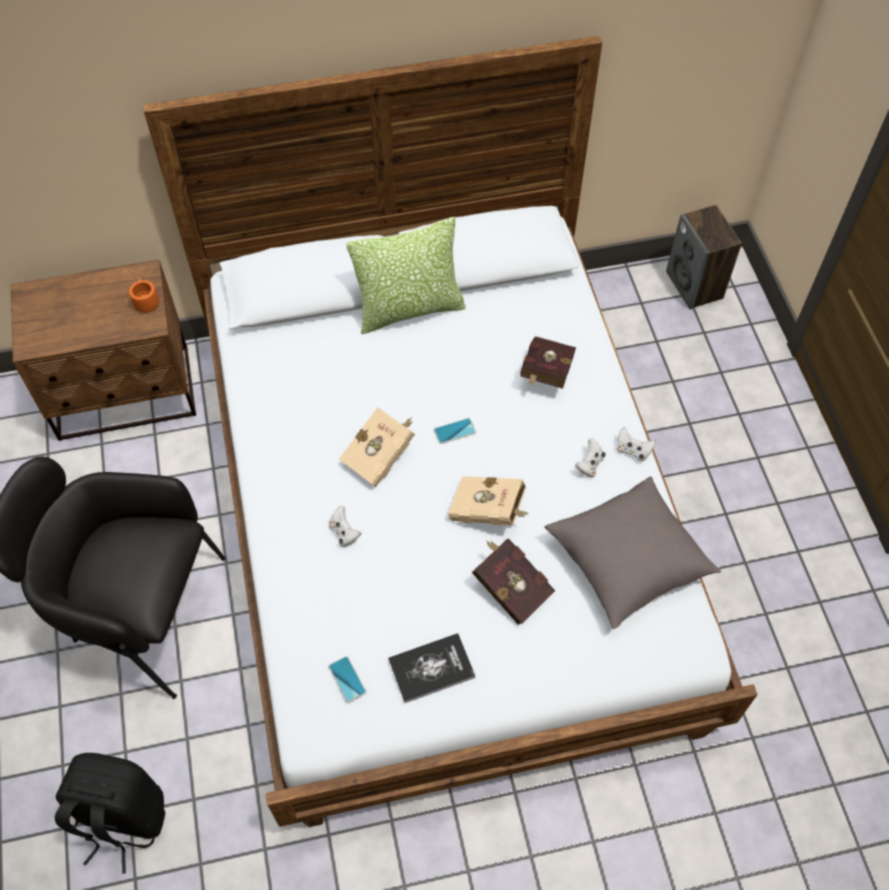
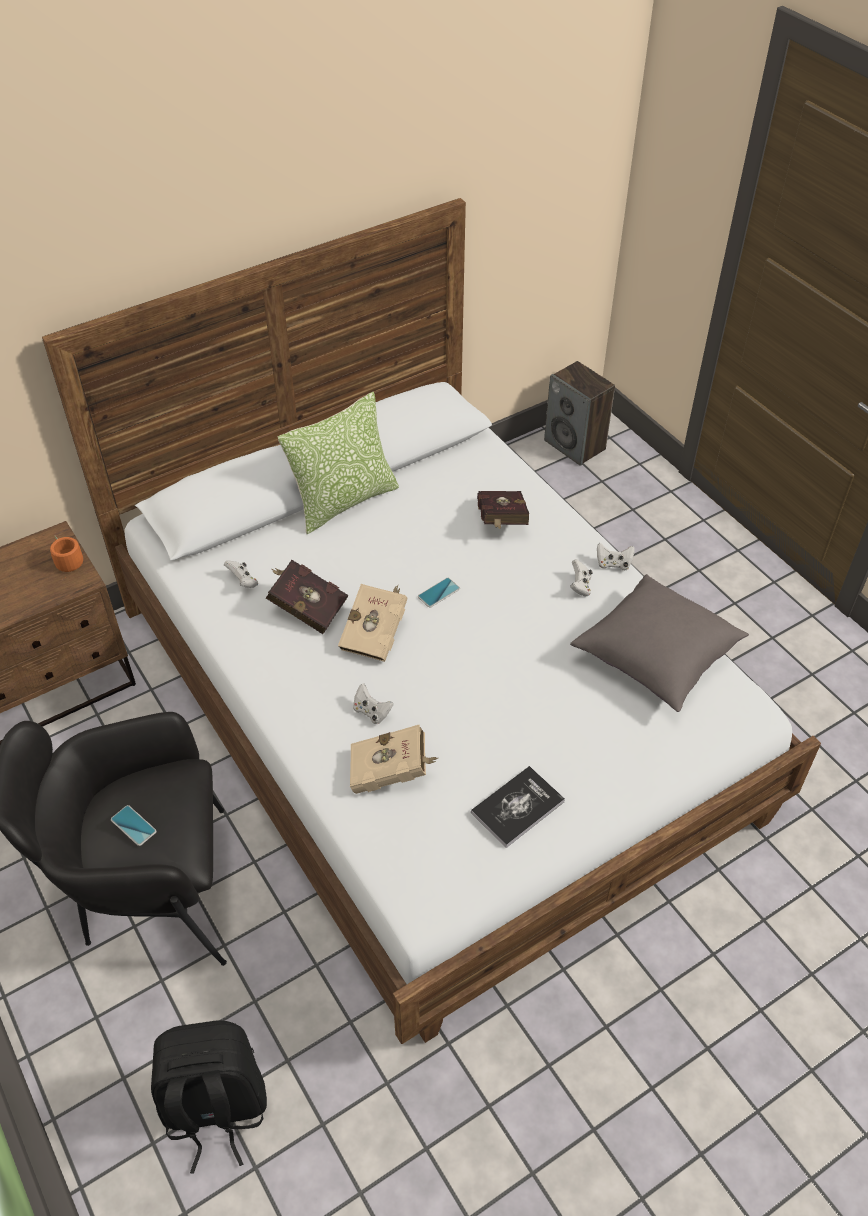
camera: 20 degrees left, 10 degrees down
phone [328,656,367,703] -> phone moved to [111,805,157,846]
beige book [448,476,528,526] -> beige book moved to [350,725,438,794]
red book [472,538,555,625] -> red book moved to [266,560,348,634]
none -> white game controller [224,560,258,588]

